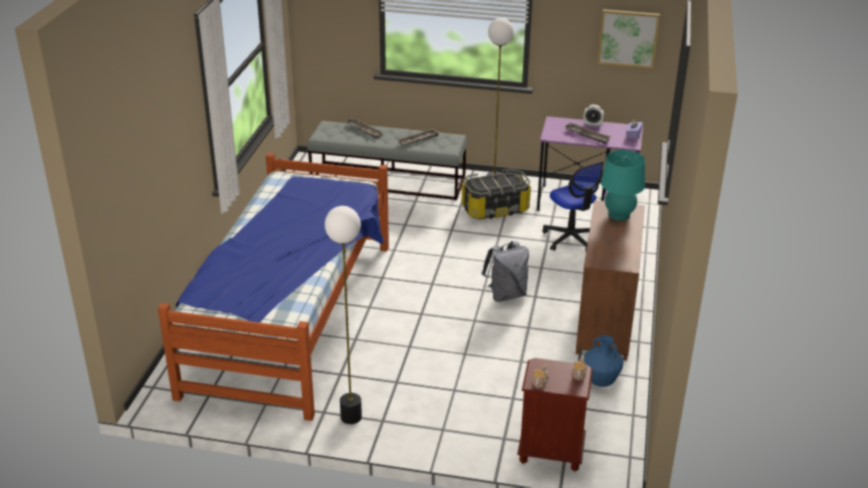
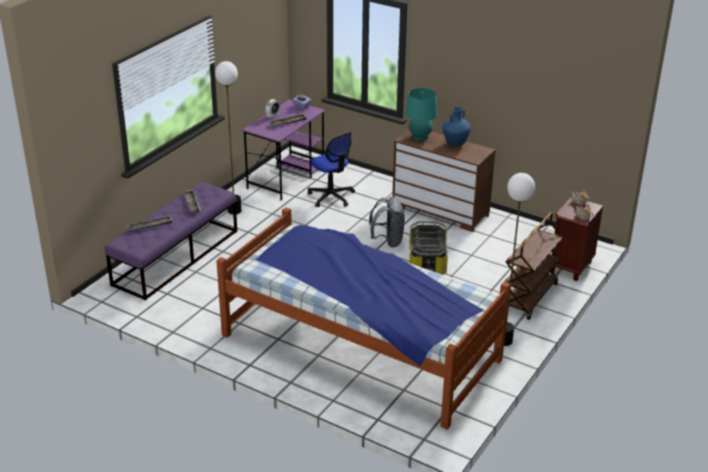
camera: 70 degrees left, 0 degrees up
grey bench [307,121,467,200] -> purple bench [105,182,237,300]
storage box [462,169,531,219] -> storage box moved to [409,221,448,275]
office chair [542,162,604,251] -> office chair turned 60 degrees clockwise [308,132,355,208]
blue vase [584,335,624,387] -> blue vase moved to [443,107,471,146]
picture [597,9,660,68] -> none
none -> brown cart [504,212,563,320]

